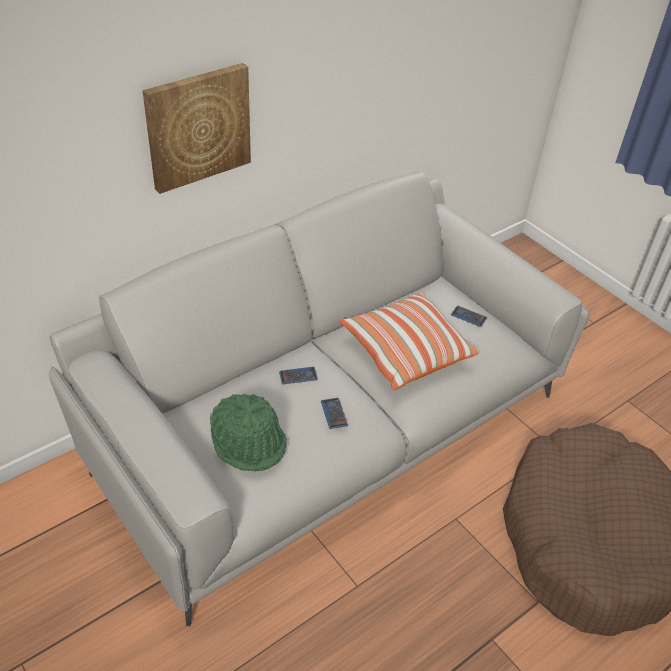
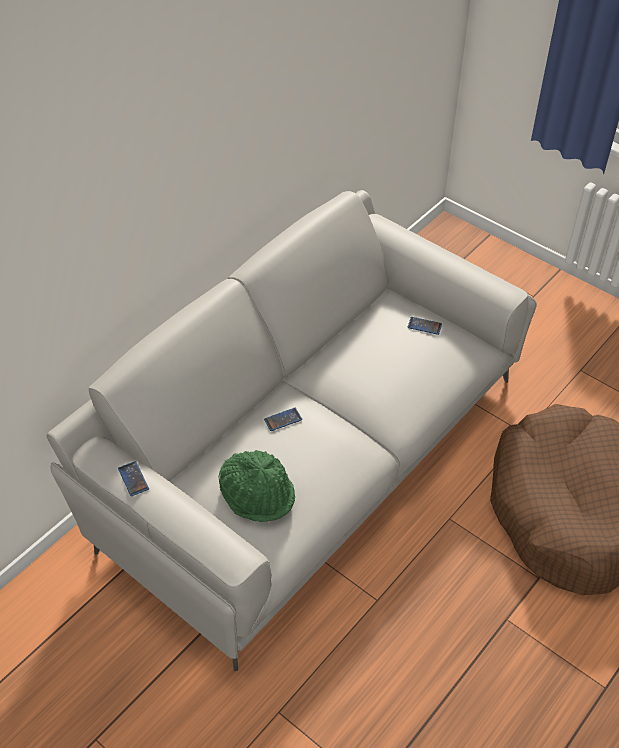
camera: 10 degrees left, 5 degrees up
picture [143,63,251,194] -> none
phone [321,398,348,429] -> phone moved to [118,461,149,496]
pillow [340,292,480,390] -> none

